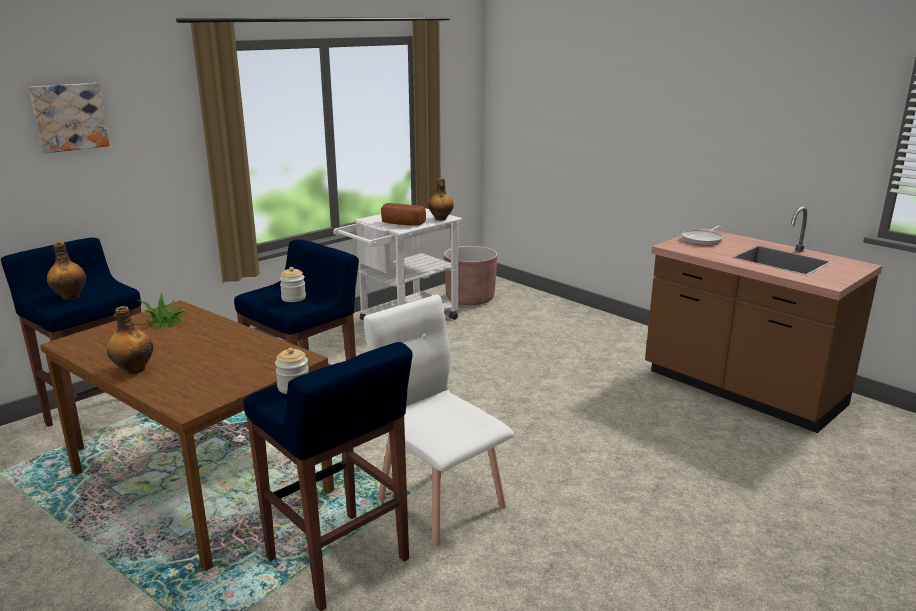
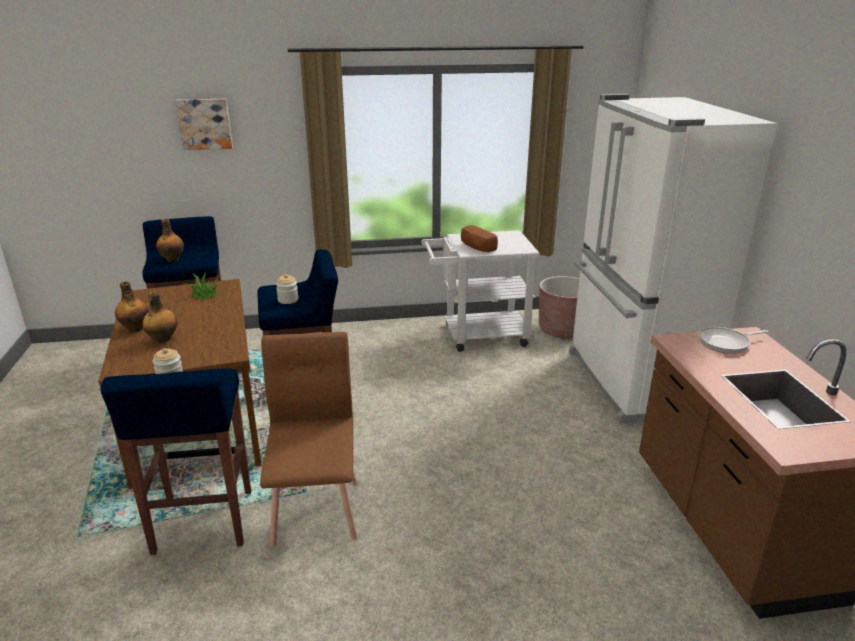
camera: 35 degrees right, 5 degrees up
white chair [364,295,514,547] -> brown chair [260,332,357,547]
bottle [428,179,454,221] -> bottle moved to [143,292,178,343]
none -> white fridge [569,94,777,424]

